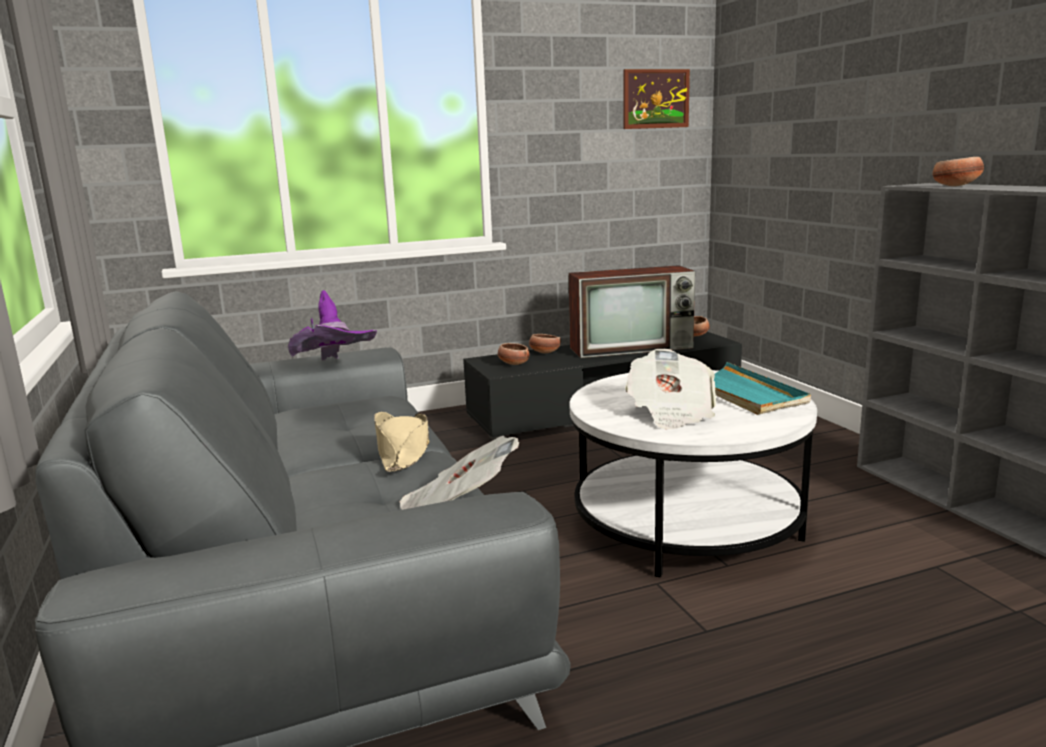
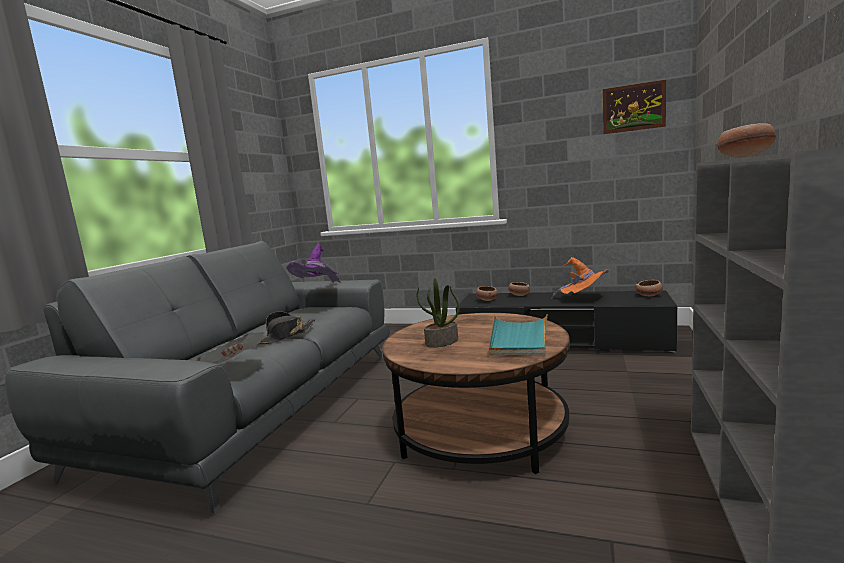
camera: 40 degrees right, 5 degrees down
beige hat [374,412,430,472] -> black hat [258,311,315,344]
television [569,265,695,358] -> orange hat [551,257,609,299]
white coffee table [569,370,817,578] -> brown coffee table [382,313,570,474]
newspaper [625,349,716,430] -> potted plant [417,278,460,348]

